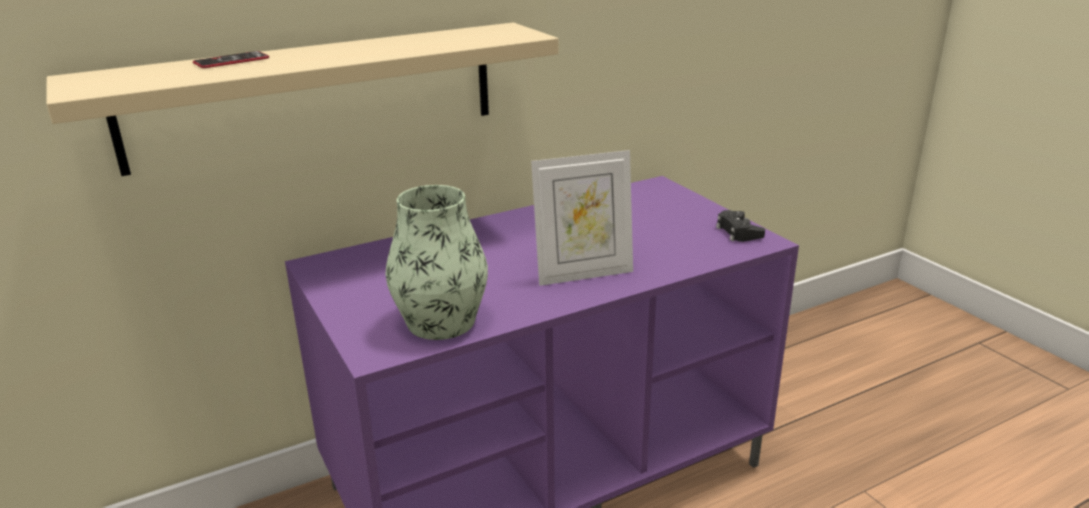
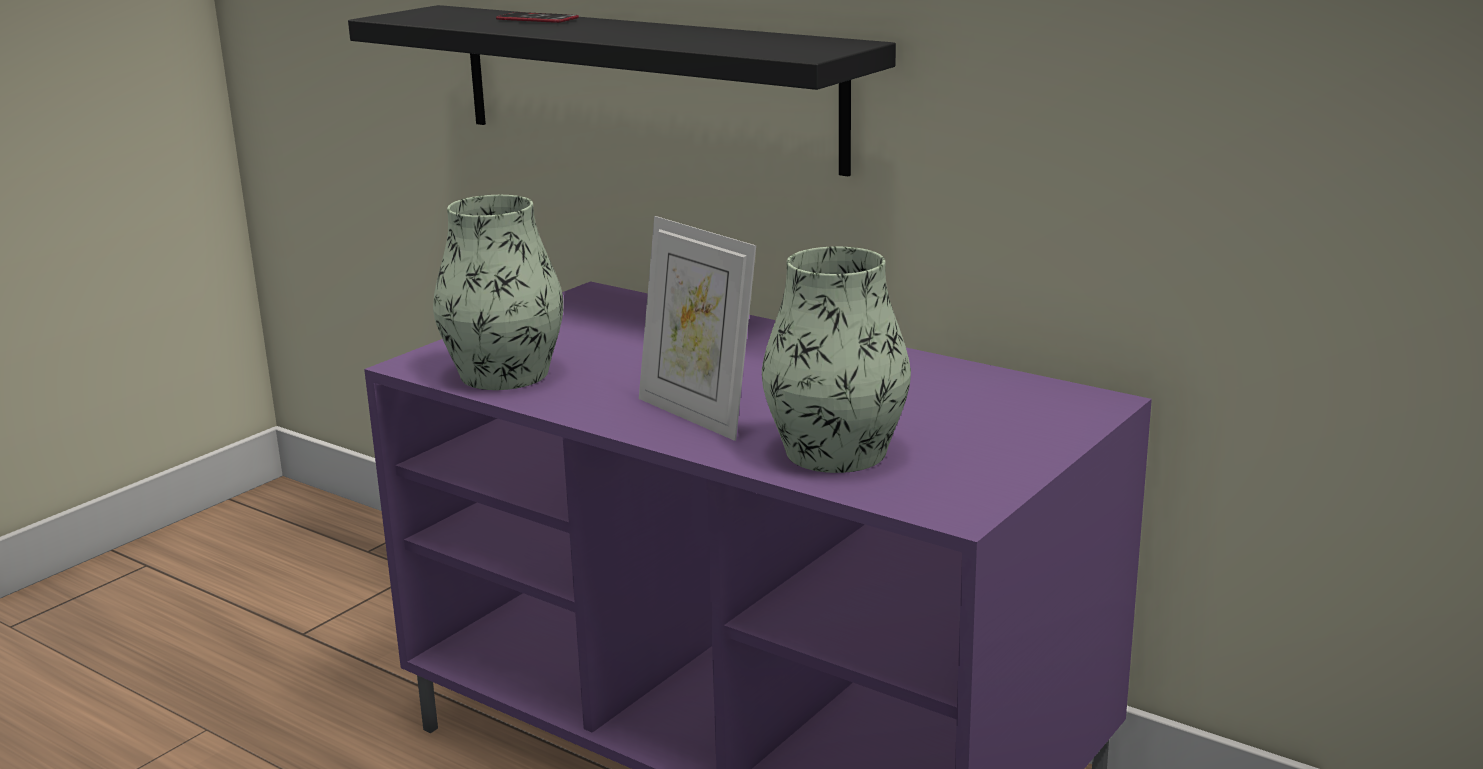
camera: 65 degrees right, 5 degrees down
beige shelf [47,23,558,176] -> black shelf [348,5,896,177]
black game controller [716,210,765,242] -> none
none -> vase [762,246,911,473]

